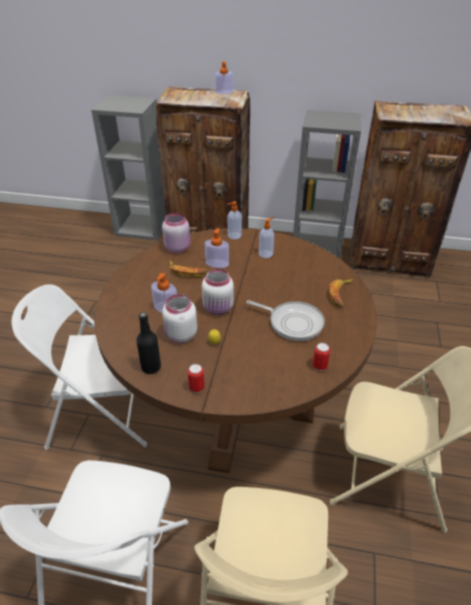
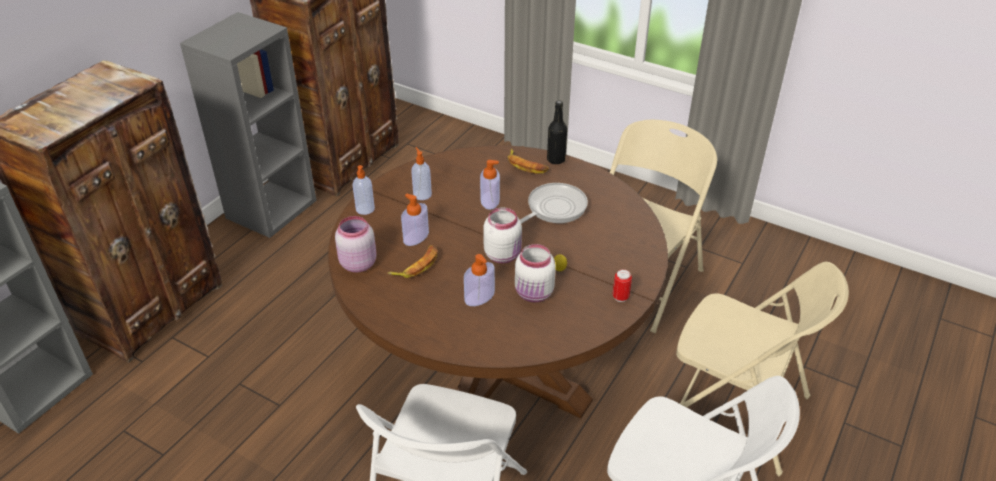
camera: 70 degrees left, 0 degrees up
black bottle [136,312,161,374] -> black bottle moved to [547,100,567,165]
soap dispenser [215,61,233,94] -> soap dispenser moved to [480,160,500,210]
can [313,343,330,371] -> none

